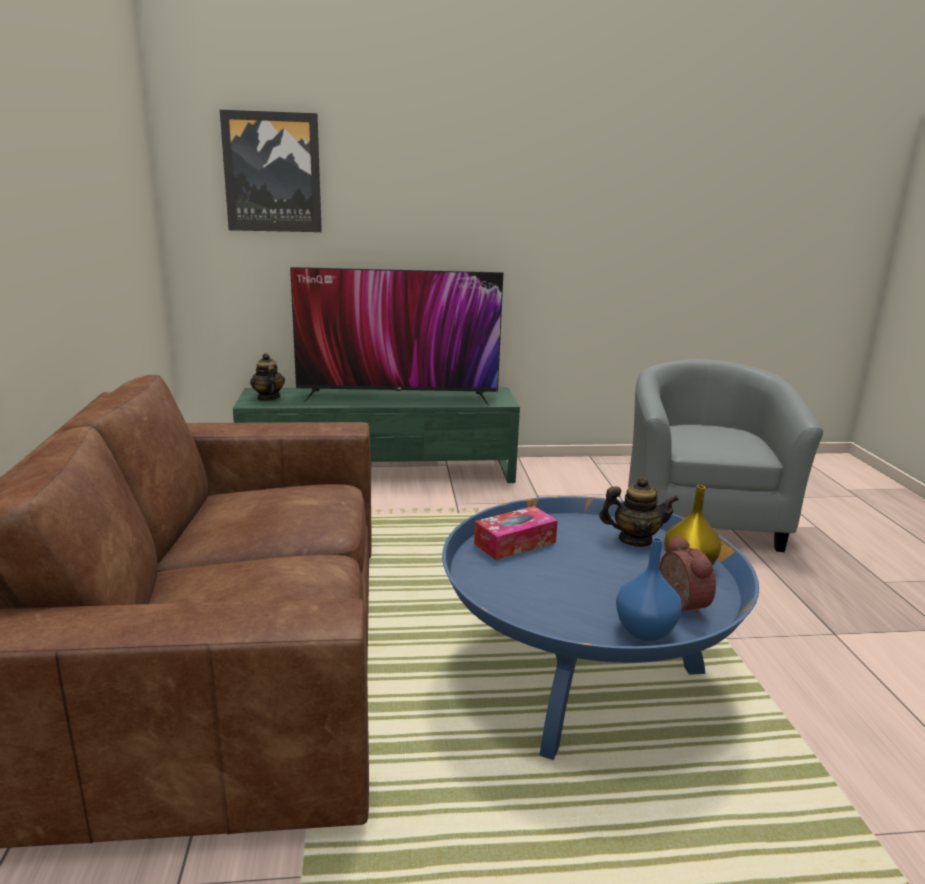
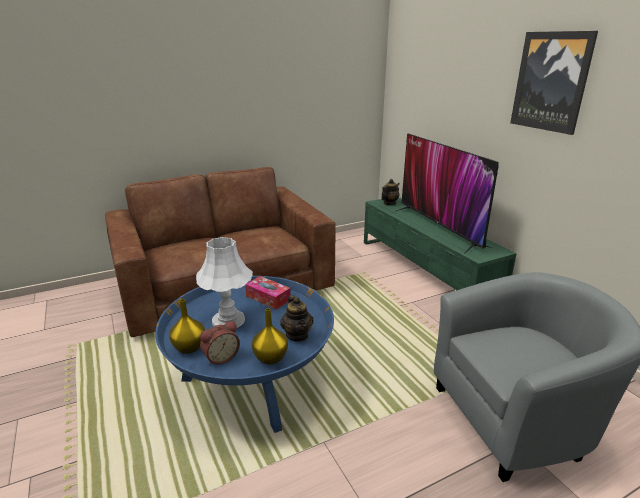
camera: 70 degrees right, 5 degrees up
picture [220,110,322,232] -> picture moved to [510,31,598,135]
blue vase [616,538,682,641] -> yellow vase [169,299,205,354]
none -> white table lamp [196,237,253,328]

